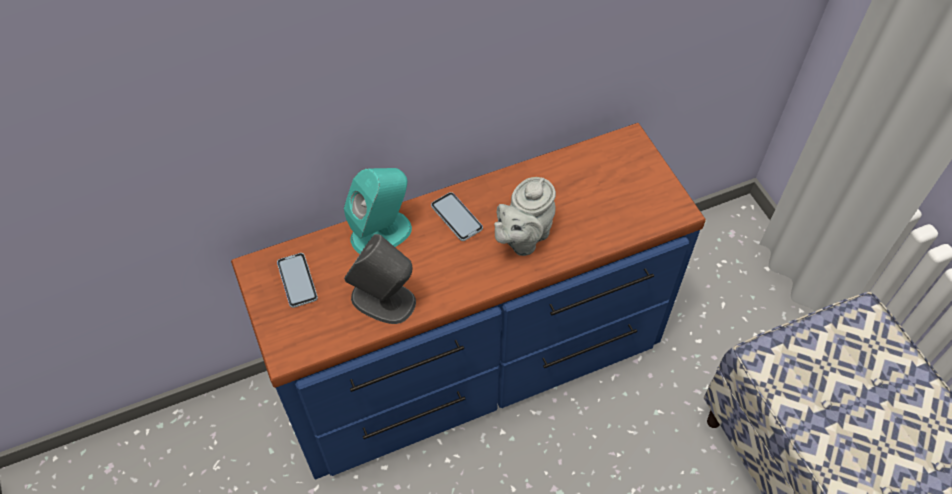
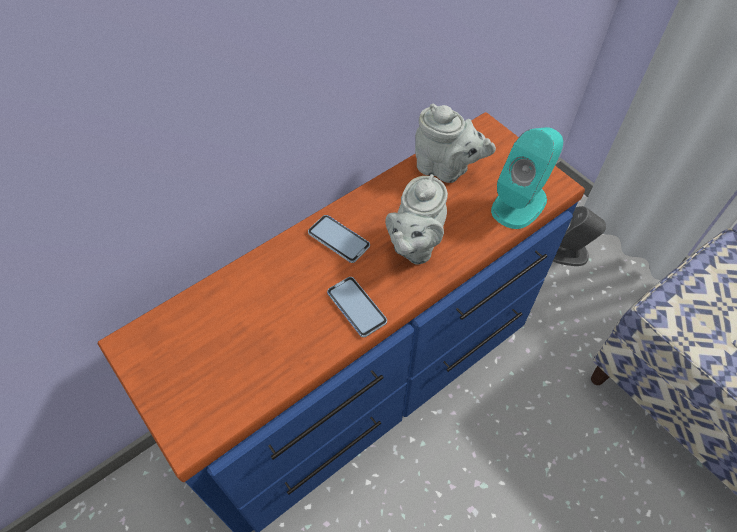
camera: 15 degrees left, 0 degrees up
phone [277,253,318,308] -> phone moved to [327,277,387,337]
turquoise speaker [344,168,412,254] -> turquoise speaker moved to [491,127,563,229]
grey speaker [344,234,416,324] -> grey speaker moved to [553,206,606,266]
none -> grey teapot [415,103,496,183]

